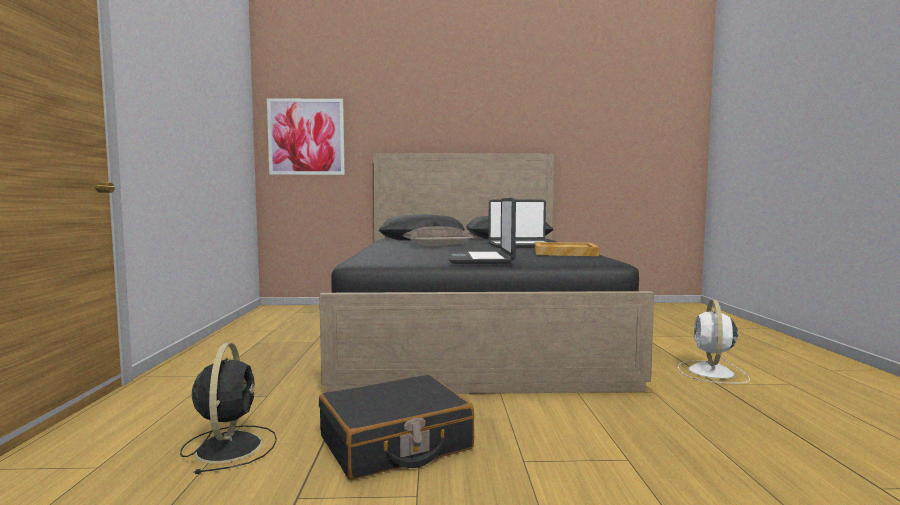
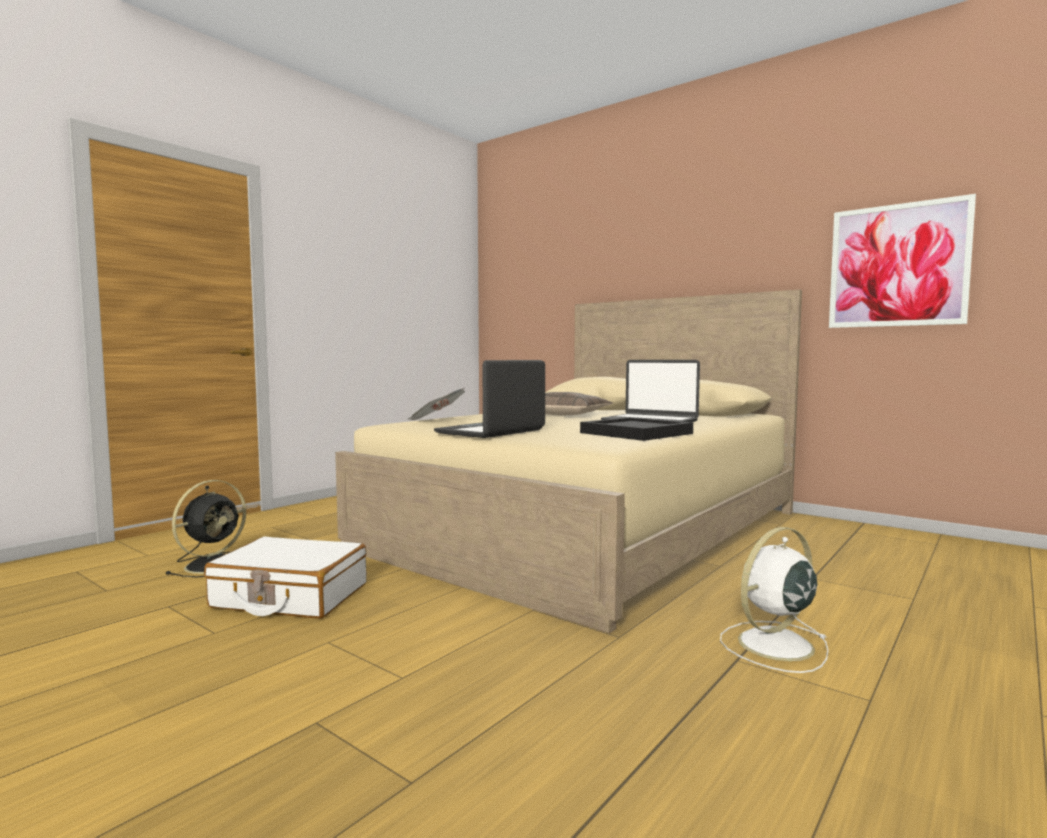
camera: 40 degrees right, 0 degrees up
picture [267,98,345,175] -> picture moved to [829,194,976,328]
black bed [319,153,654,394] -> beige bed [335,290,802,634]
black suitcase [319,375,474,480] -> white suitcase [204,536,367,619]
beige tray [535,242,599,256] -> black tray [580,417,693,441]
none -> newspaper [408,388,465,420]

